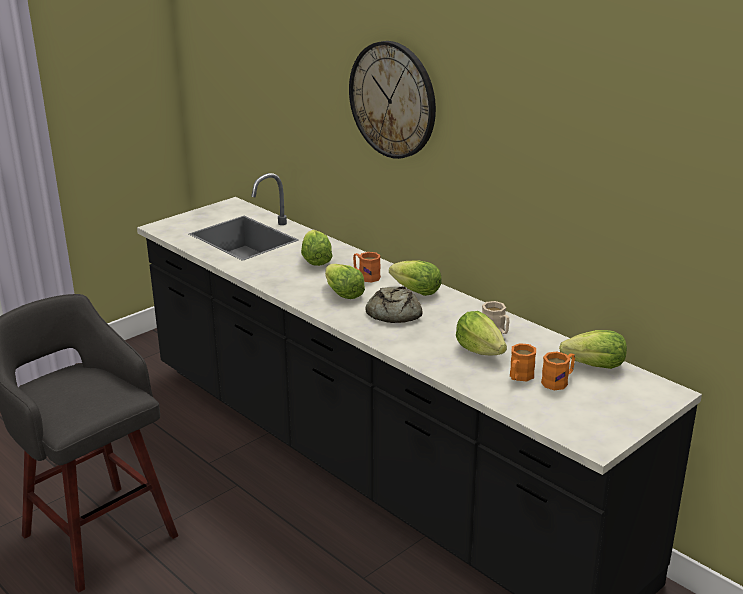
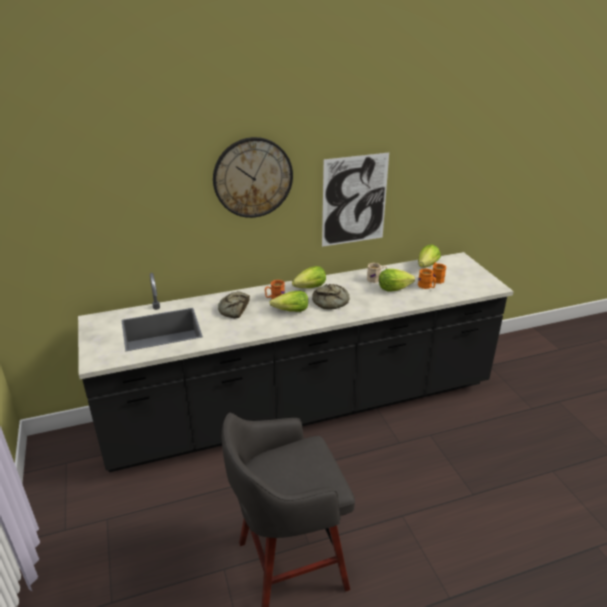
camera: 65 degrees left, 5 degrees up
lettuce [301,230,333,266] -> bread [218,291,250,318]
none -> picture [322,153,389,247]

